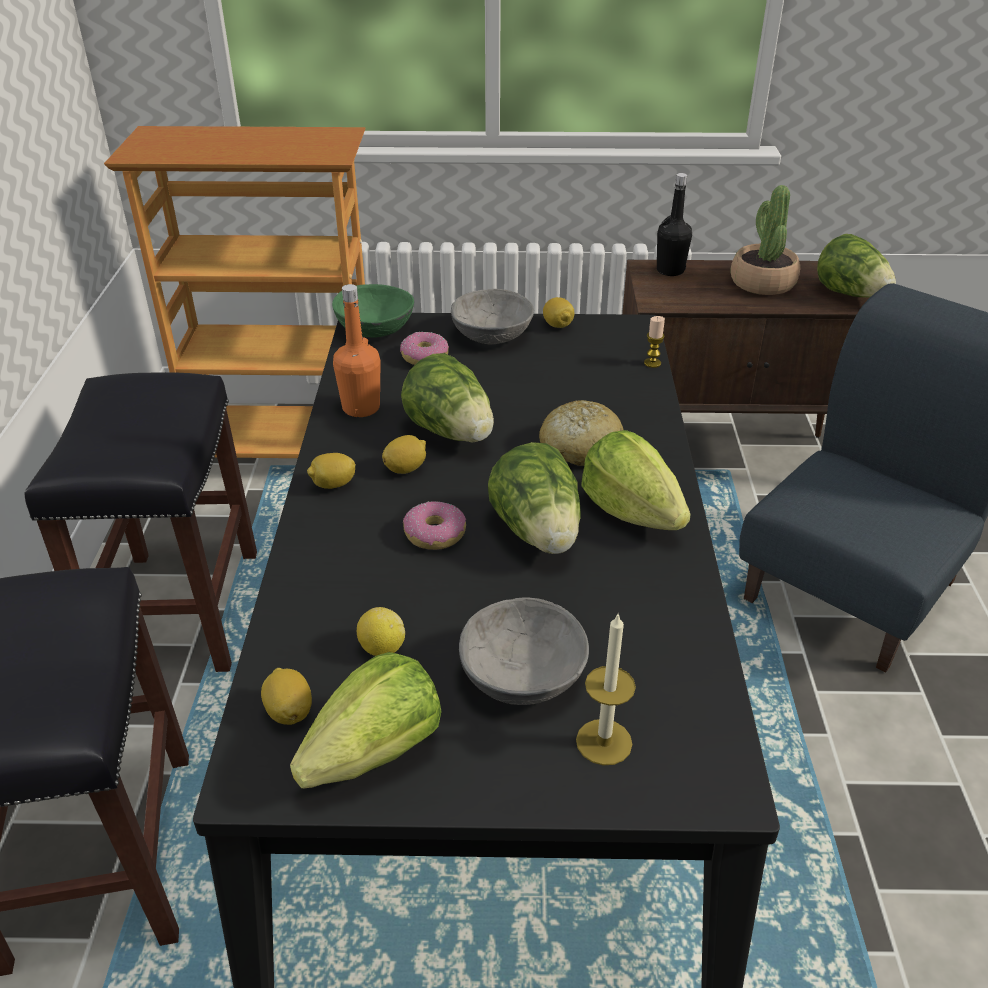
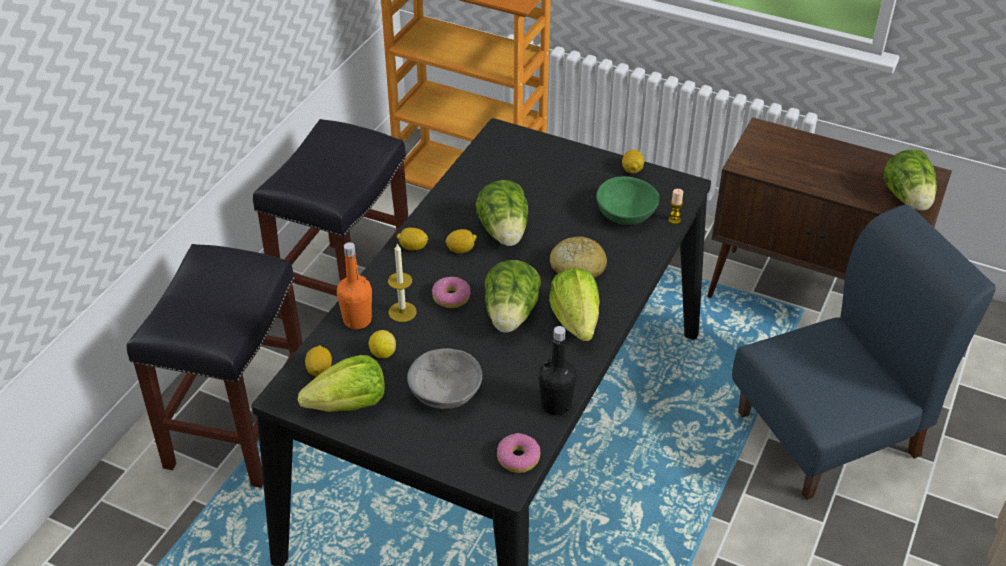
camera: 25 degrees right, 5 degrees up
green bowl [332,284,414,338] -> green bowl moved to [596,176,660,225]
orange bottle [333,284,381,417] -> orange bottle moved to [337,242,372,329]
donut [400,332,449,365] -> donut moved to [497,433,540,473]
grey bowl [451,289,534,344] -> none
candle [576,612,636,765] -> candle moved to [388,243,417,322]
black bottle [657,173,692,276] -> black bottle moved to [539,326,576,415]
potted plant [731,185,800,295] -> none

